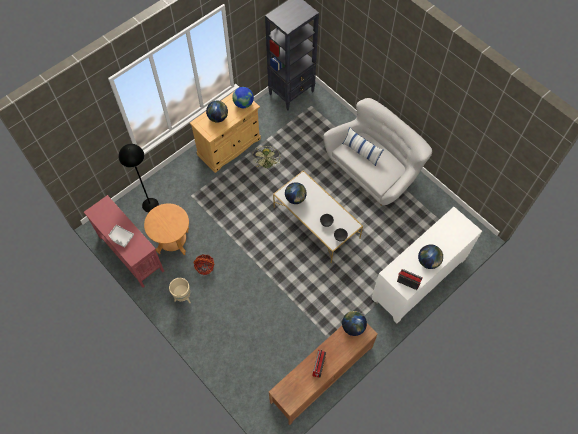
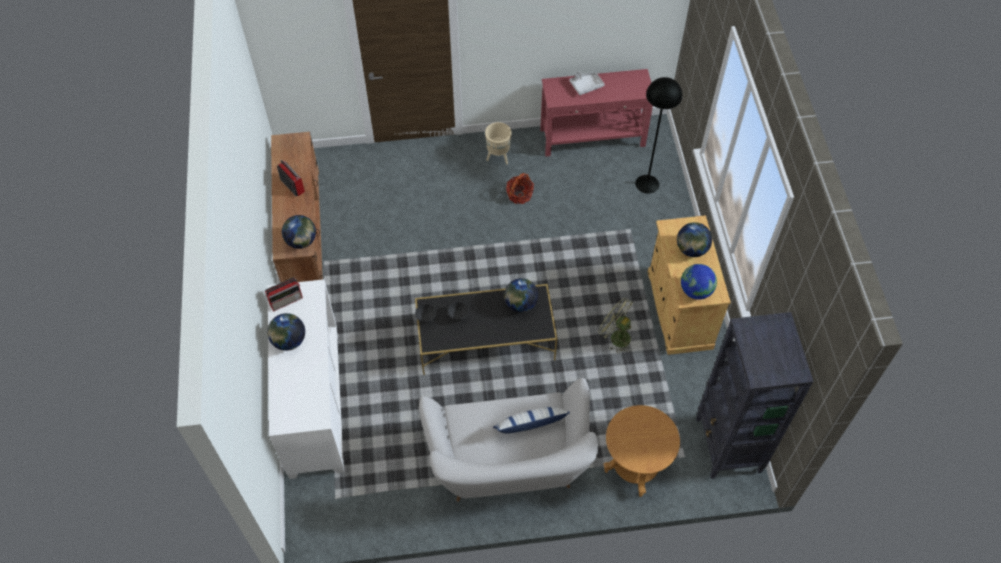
camera: 125 degrees right, 5 degrees down
brown side table [144,203,189,255] -> brown side table moved to [603,405,680,497]
white coffee table [273,170,363,263] -> black coffee table [415,284,557,375]

